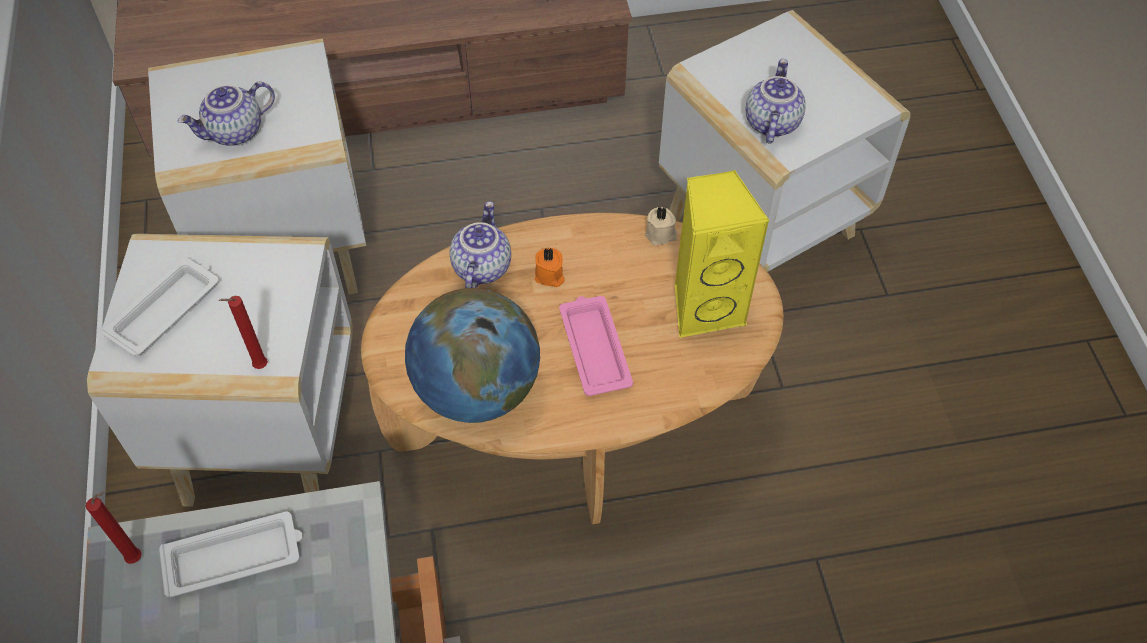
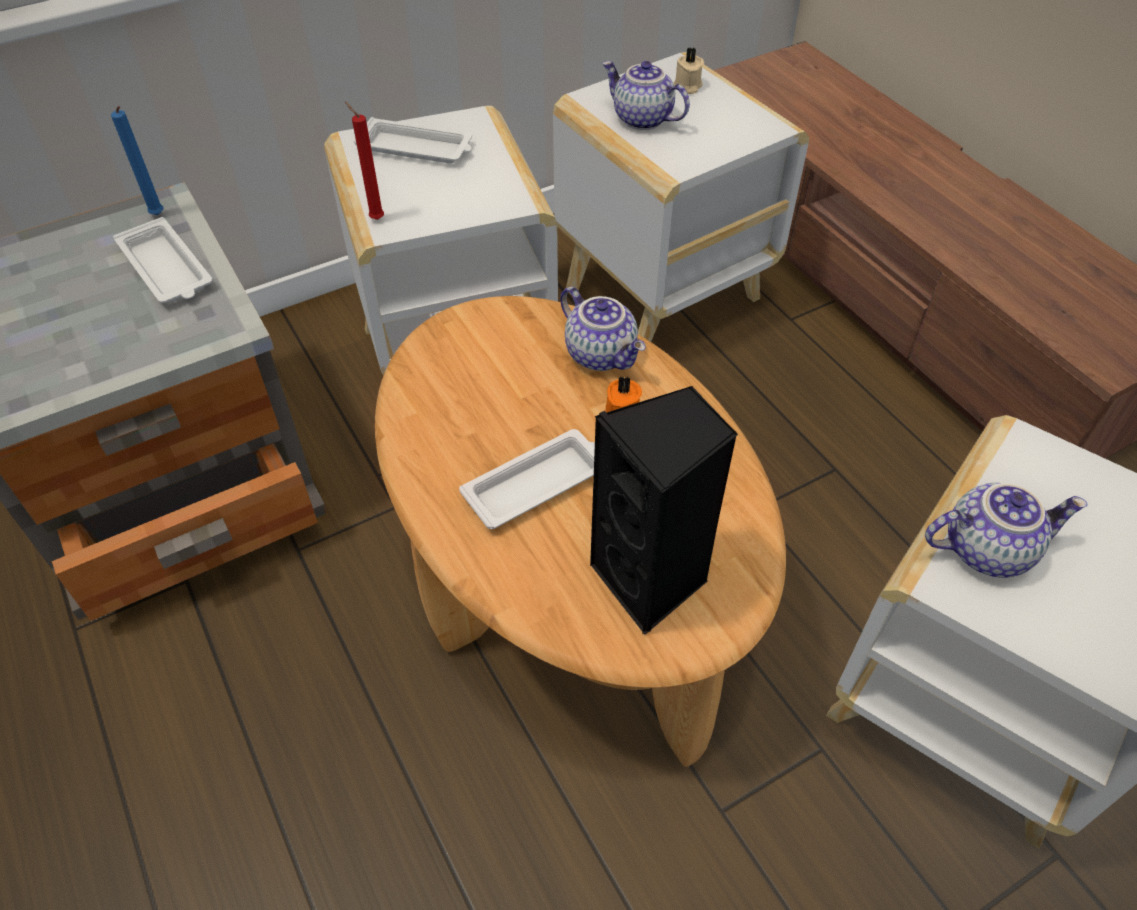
camera: 70 degrees right, 5 degrees down
red candle [86,492,142,564] -> blue candle [111,106,164,215]
globe [405,288,540,423] -> none
teapot [449,201,511,288] -> teapot turned 60 degrees clockwise [560,287,646,371]
pink tray [559,296,633,396] -> white tray [459,429,595,529]
beige candle [645,207,677,246] -> beige candle moved to [673,48,704,94]
yellow speaker [675,170,769,338] -> black speaker [590,386,738,635]

